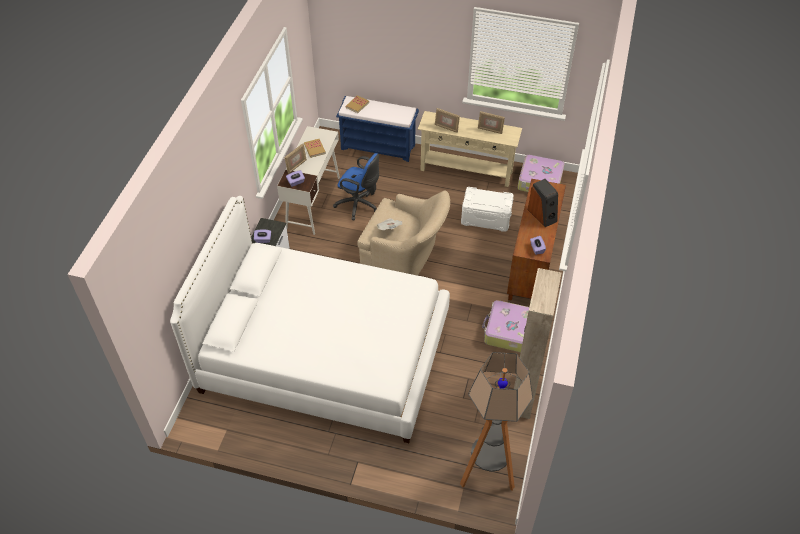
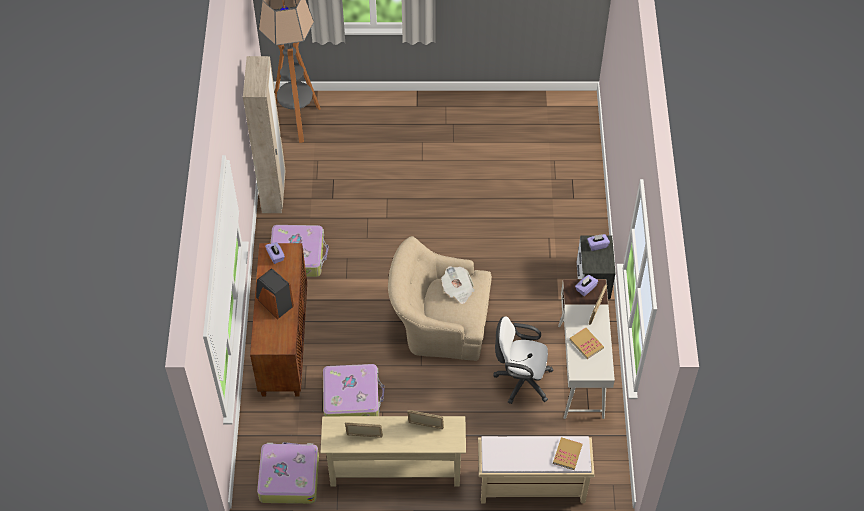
camera: 165 degrees right, 5 degrees up
white bed [170,196,450,443] -> none
blue office chair [333,153,379,221] -> white office chair [493,317,553,404]
blue bench [336,96,419,162] -> beige bench [478,436,594,504]
white storage box [461,187,514,232] -> suitcase [323,364,385,416]

